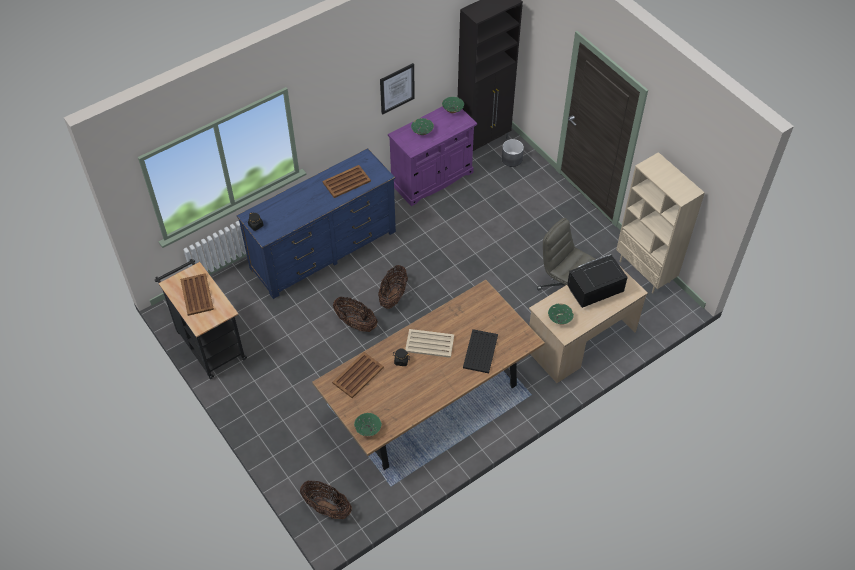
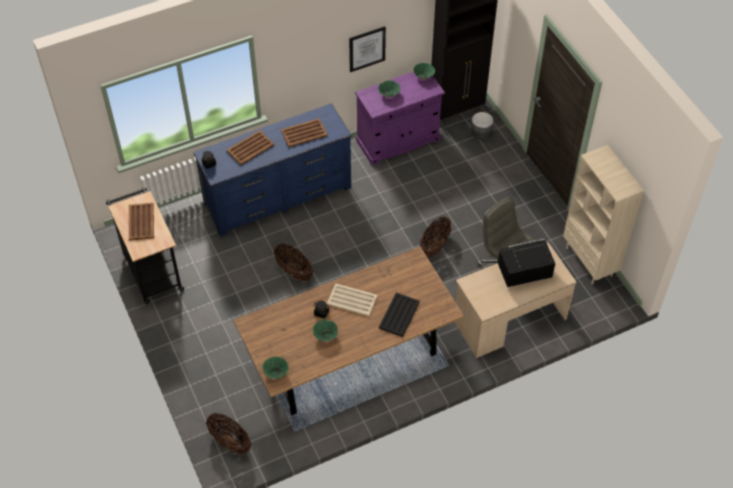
camera: 10 degrees right, 0 degrees up
brown tray [332,352,384,398] -> brown tray moved to [227,130,274,165]
basket [378,265,408,309] -> basket moved to [420,216,451,257]
green bowl [548,304,574,324] -> green bowl moved to [313,320,338,341]

